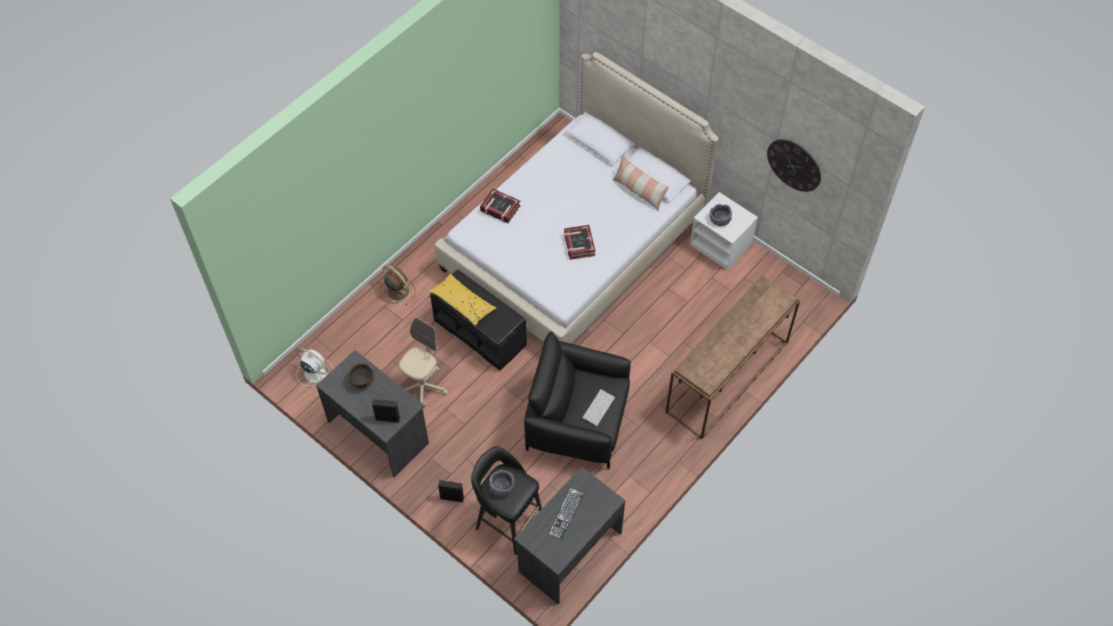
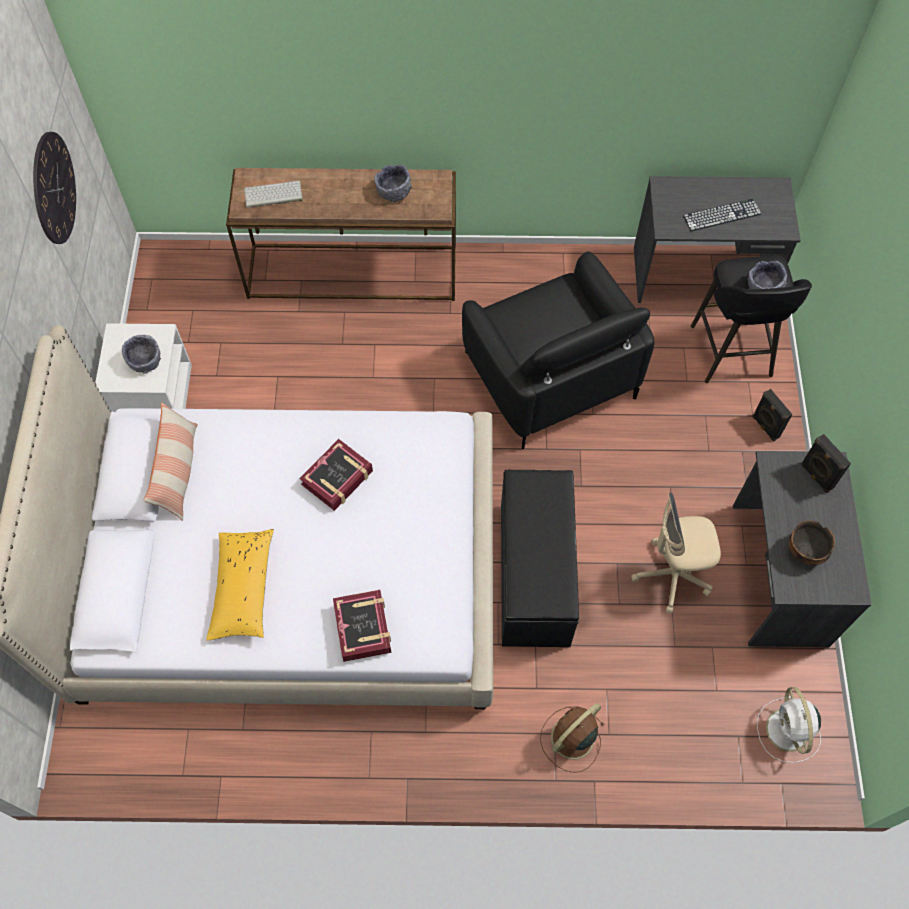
camera: 130 degrees left, 5 degrees up
brown fan [380,265,415,305] -> brown fan turned 45 degrees clockwise [540,703,604,773]
yellow pillow [429,274,496,325] -> yellow pillow moved to [206,529,274,641]
keyboard [582,389,615,426] -> keyboard moved to [244,181,303,208]
none -> grey bowl [374,164,412,202]

